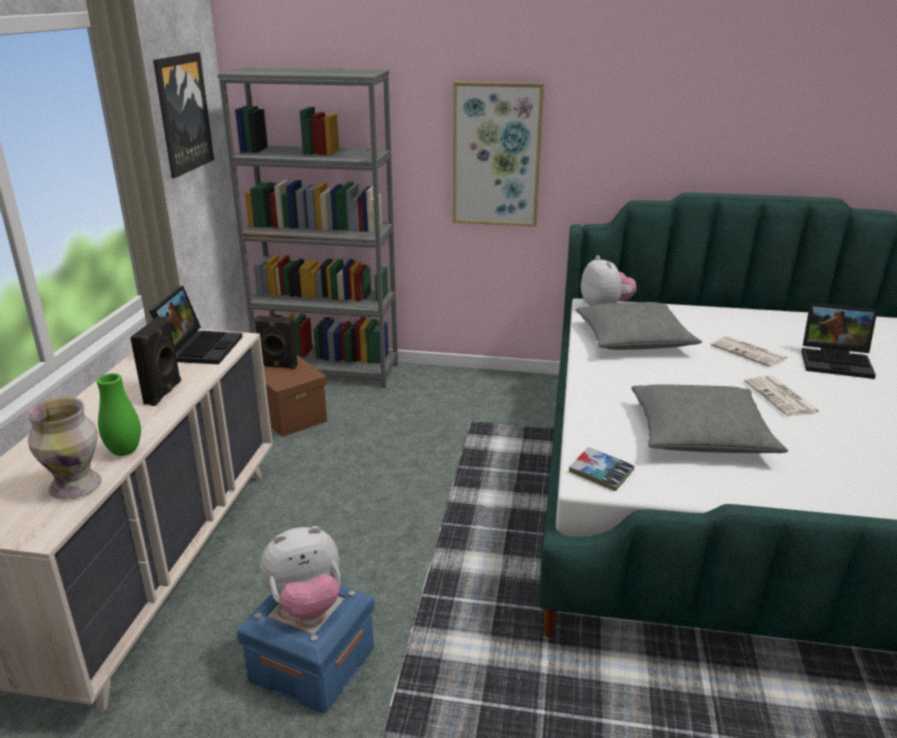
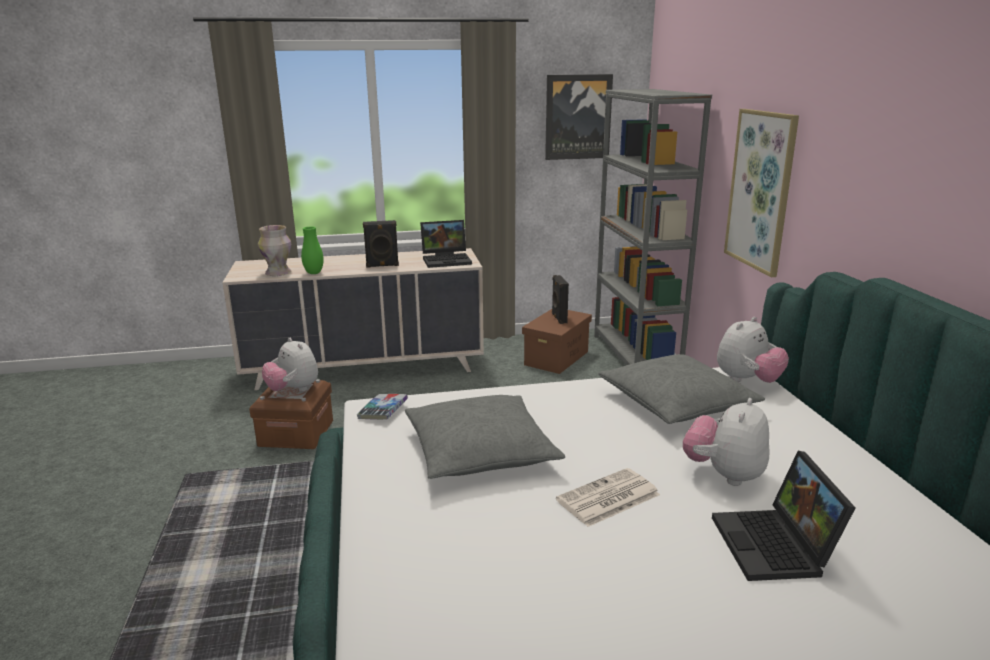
camera: 70 degrees right, 5 degrees down
blue storage box [236,585,375,714] -> brown storage box [249,379,333,449]
newspaper [711,336,787,367] -> plush toy [683,398,770,486]

